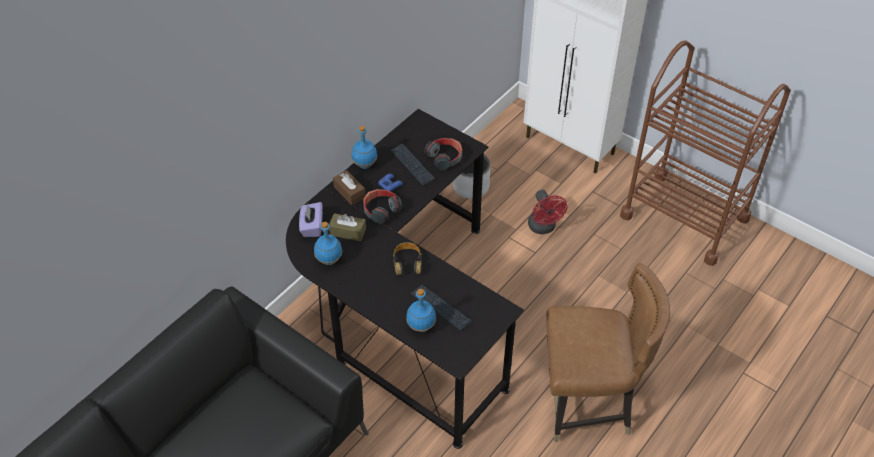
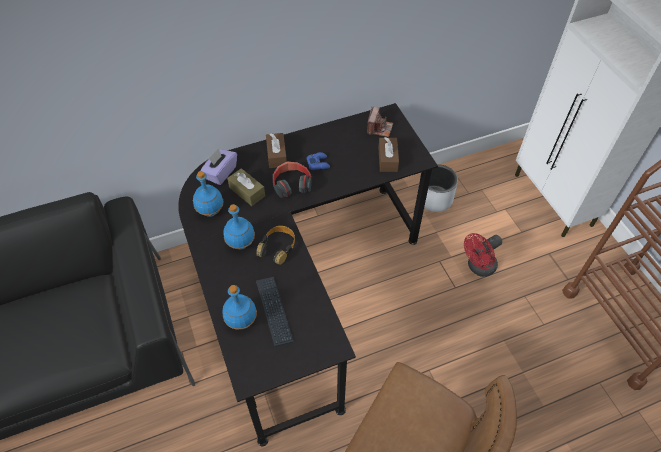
camera: 30 degrees right, 5 degrees up
blue bottle [351,126,377,169] -> blue bottle moved to [223,204,255,249]
keyboard [391,143,435,186] -> none
headphones [425,138,462,170] -> brown tissue box [378,137,399,172]
red fan [528,190,567,234] -> red fan turned 45 degrees clockwise [464,233,502,277]
none -> camera [367,107,393,137]

